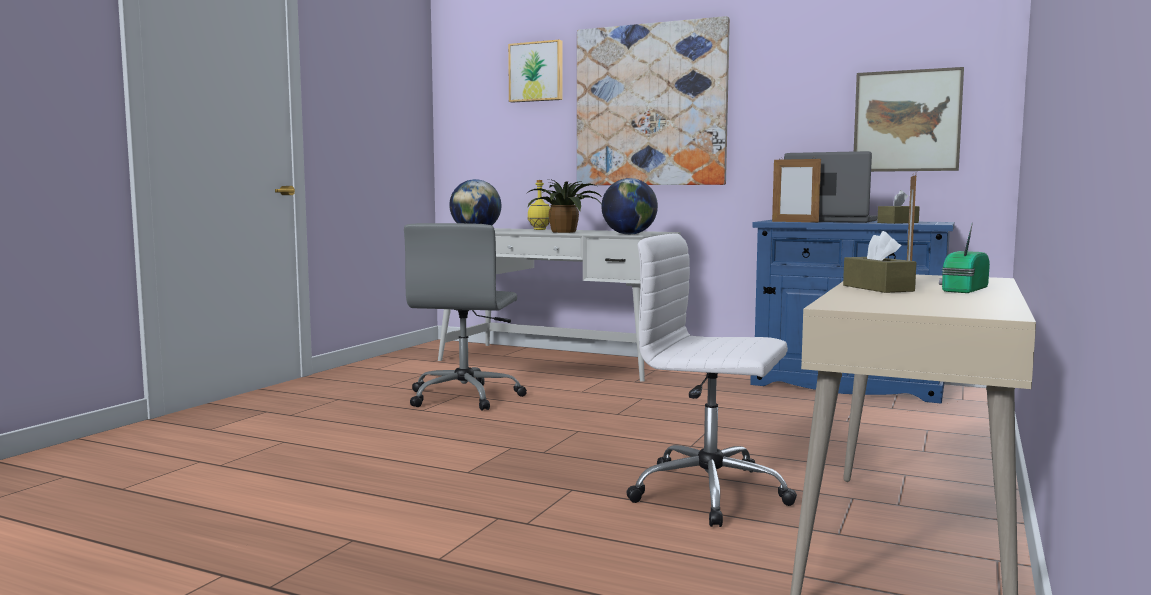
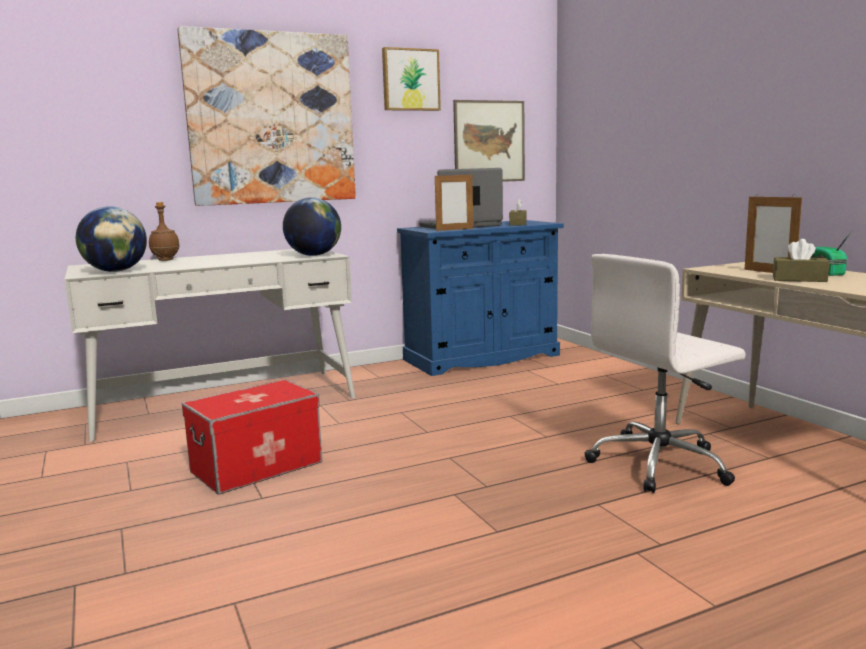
camera: 50 degrees left, 5 degrees up
grey office chair [404,223,527,410] -> storage box [182,380,322,494]
picture [508,40,563,103] -> picture moved to [382,47,441,111]
potted plant [527,179,602,233] -> none
yellow bottle [528,180,550,230] -> brown bottle [149,202,180,261]

